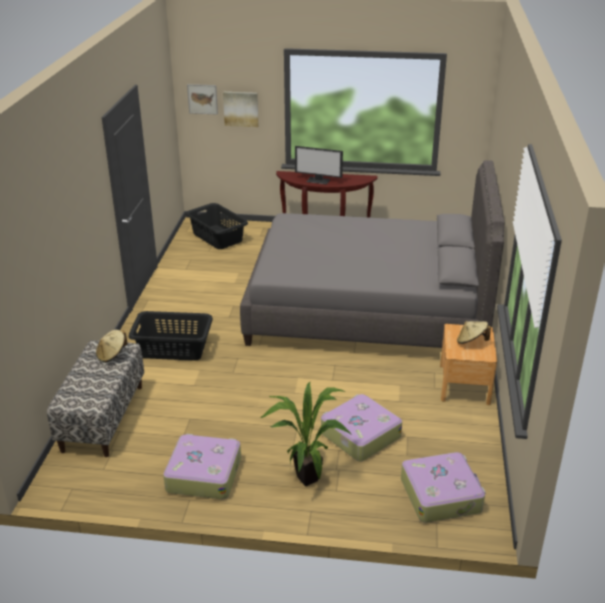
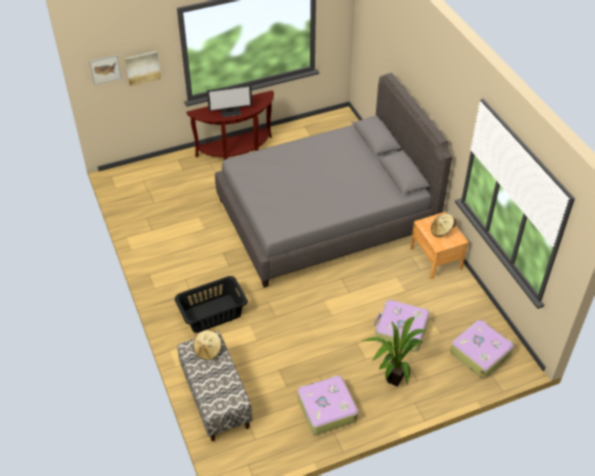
camera: 30 degrees left, 15 degrees up
black laundry basket [186,203,248,249] -> none

